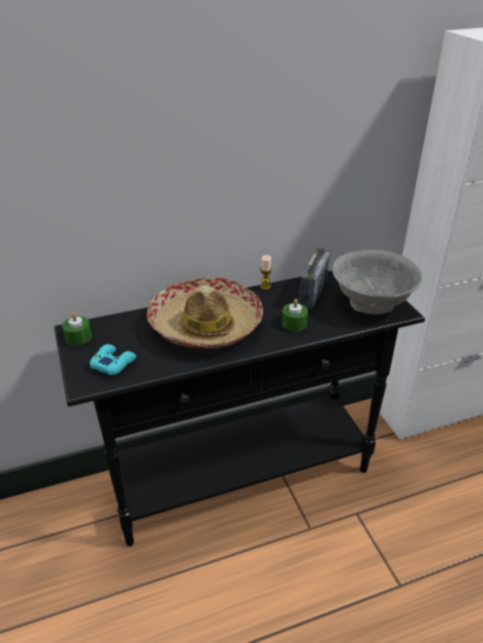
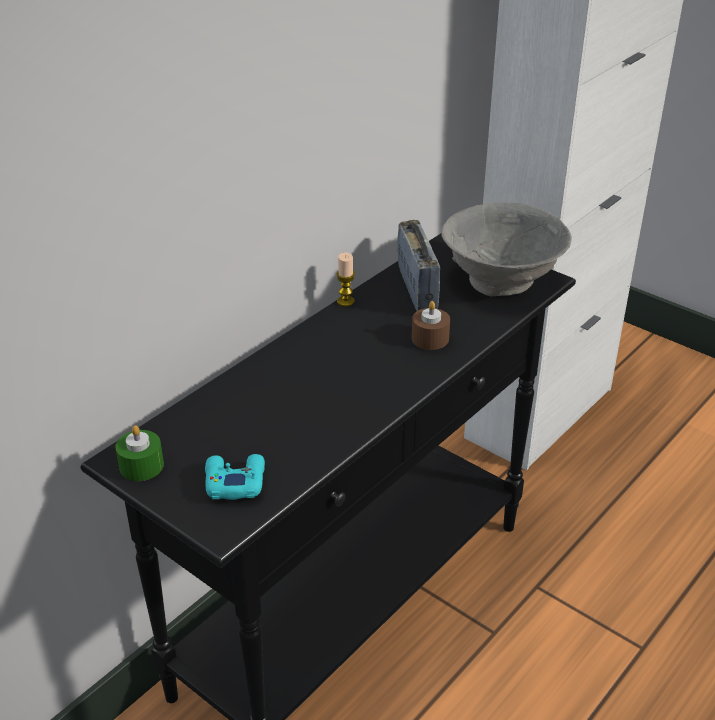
camera: 30 degrees left, 0 degrees up
hat [147,277,263,348] -> none
green candle [282,299,308,331] -> brown candle [412,301,450,350]

